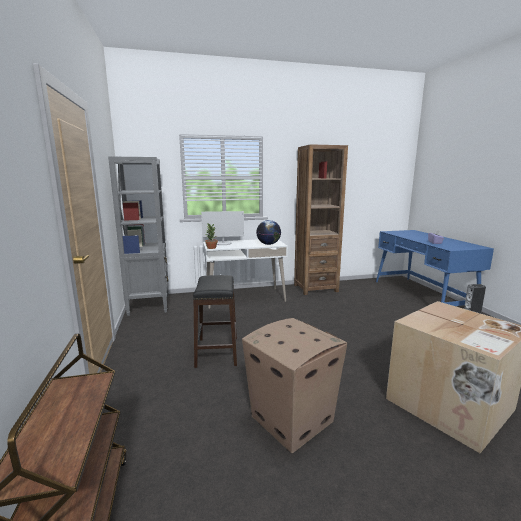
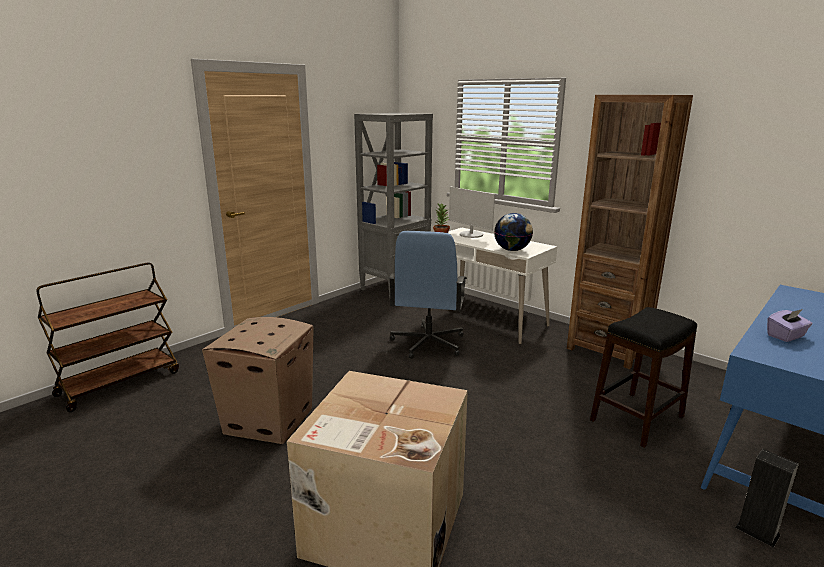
camera: 55 degrees right, 5 degrees up
black stool [193,275,237,368] -> black stool moved to [590,307,697,448]
none -> blue office chair [389,231,467,359]

